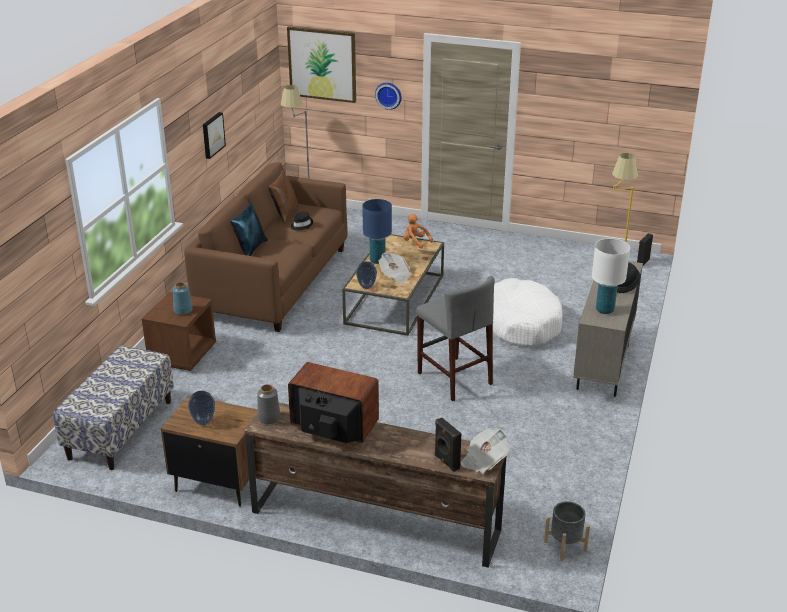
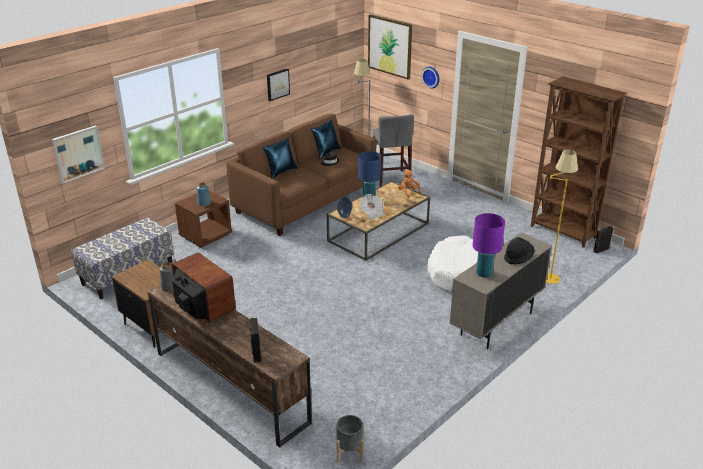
camera: 25 degrees right, 0 degrees up
vase [188,391,215,425] -> none
brown pillow [268,170,299,224] -> blue pillow [311,119,341,159]
grey stool [416,276,495,401] -> grey stool moved to [373,114,414,186]
newspaper [461,428,510,474] -> none
white table lamp [592,238,630,314] -> purple table lamp [473,213,505,278]
none -> picture [52,125,105,184]
none -> brown bookcase [531,76,627,248]

